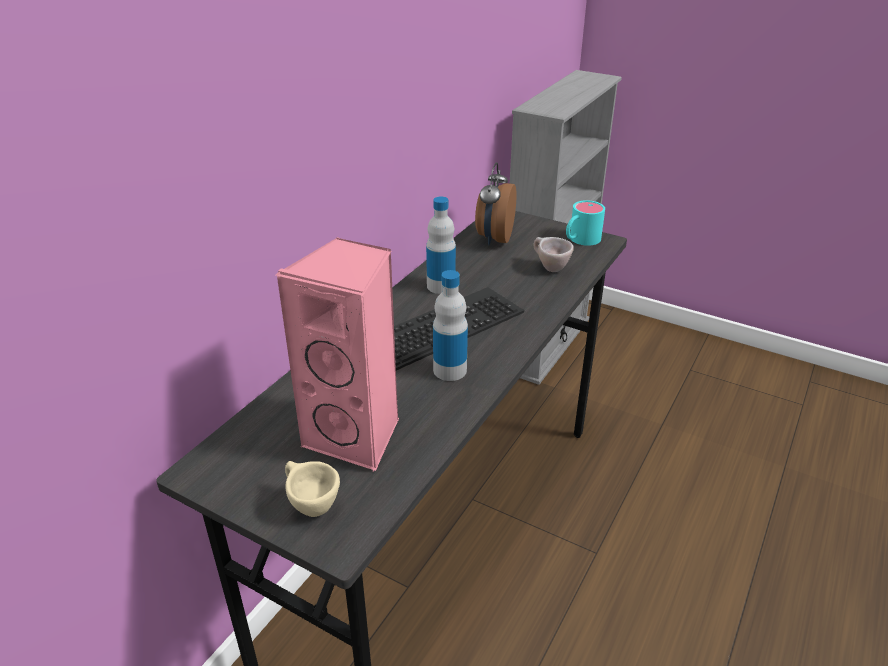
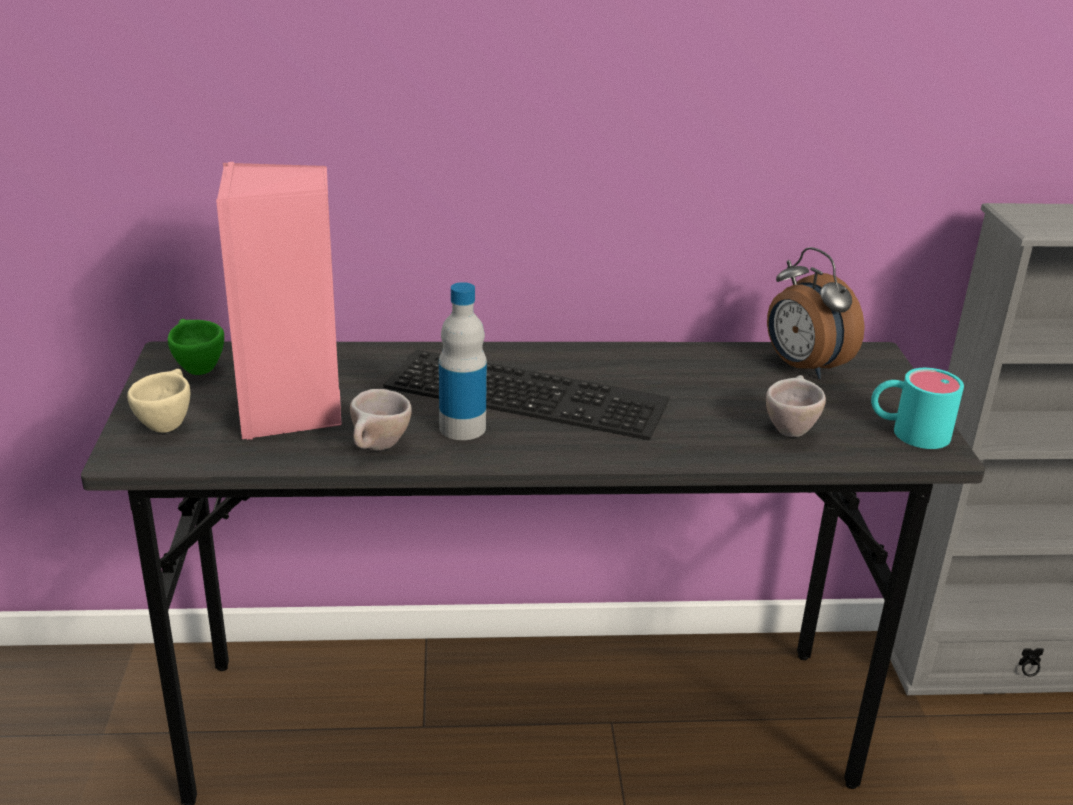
camera: 55 degrees right, 5 degrees down
bottle [426,196,456,294] -> none
alarm clock [475,162,517,245] -> alarm clock turned 105 degrees counterclockwise [767,247,865,379]
none -> green cup [168,319,224,375]
none -> beige cup [350,389,412,451]

